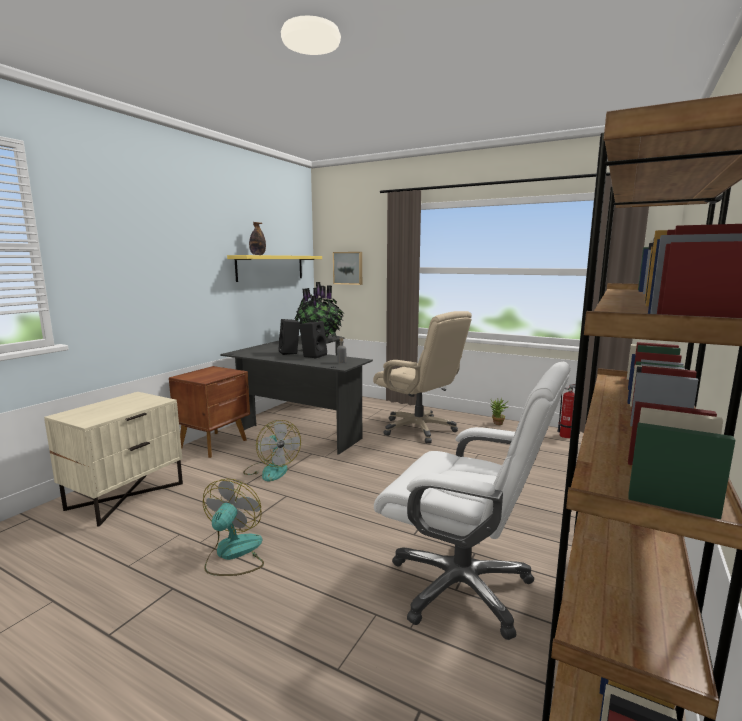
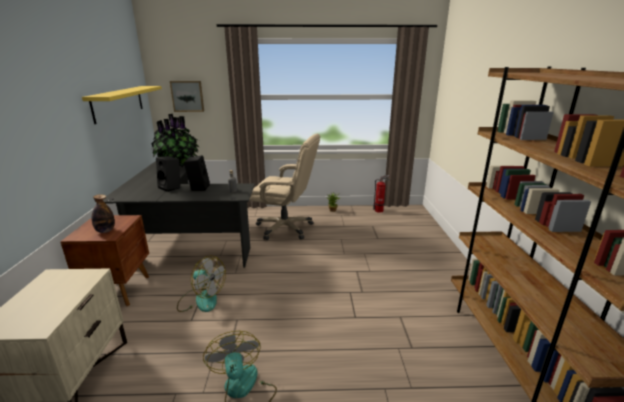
camera: 30 degrees left, 10 degrees up
bottle [249,222,266,255] -> bottle moved to [92,194,115,233]
white office chair [374,362,570,640] -> none

